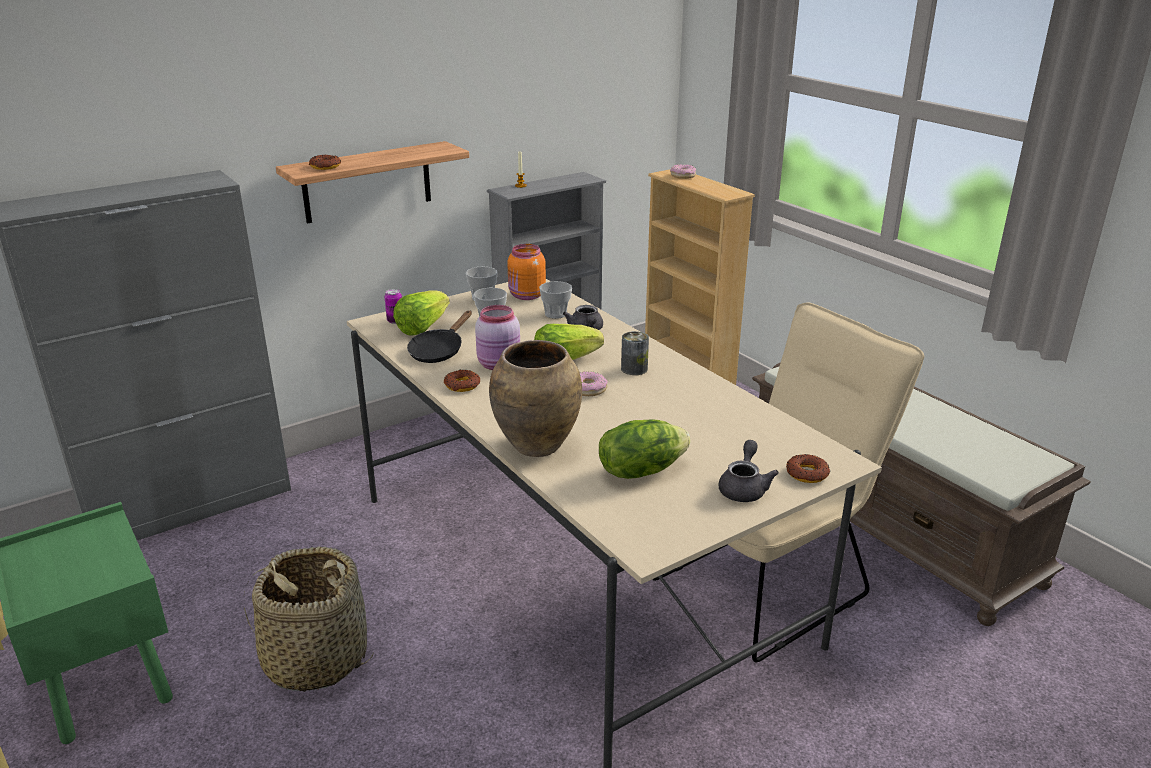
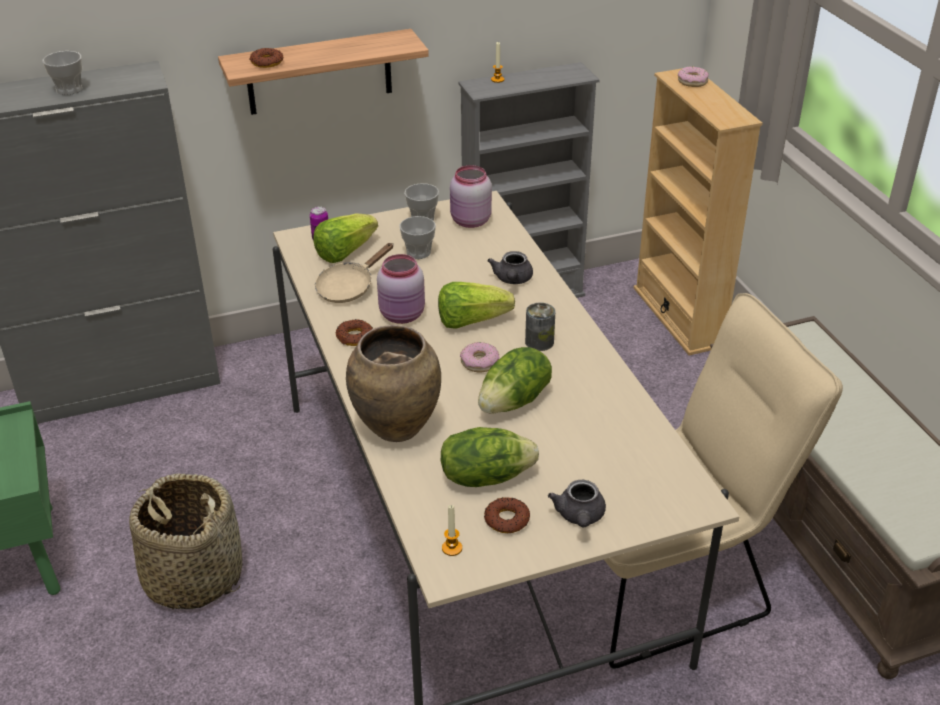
camera: 15 degrees right, 10 degrees up
black frying pan [407,311,472,363] -> beige frying pan [315,243,393,303]
orange jar [507,244,546,300] -> pink jar [450,165,492,228]
cup [539,281,572,319] -> cup moved to [43,51,82,95]
grey teapot [718,440,779,502] -> grey teapot turned 150 degrees clockwise [548,480,606,528]
donut [786,454,830,483] -> donut moved to [484,497,530,533]
none -> candle [442,505,462,556]
none -> lettuce [478,347,552,414]

